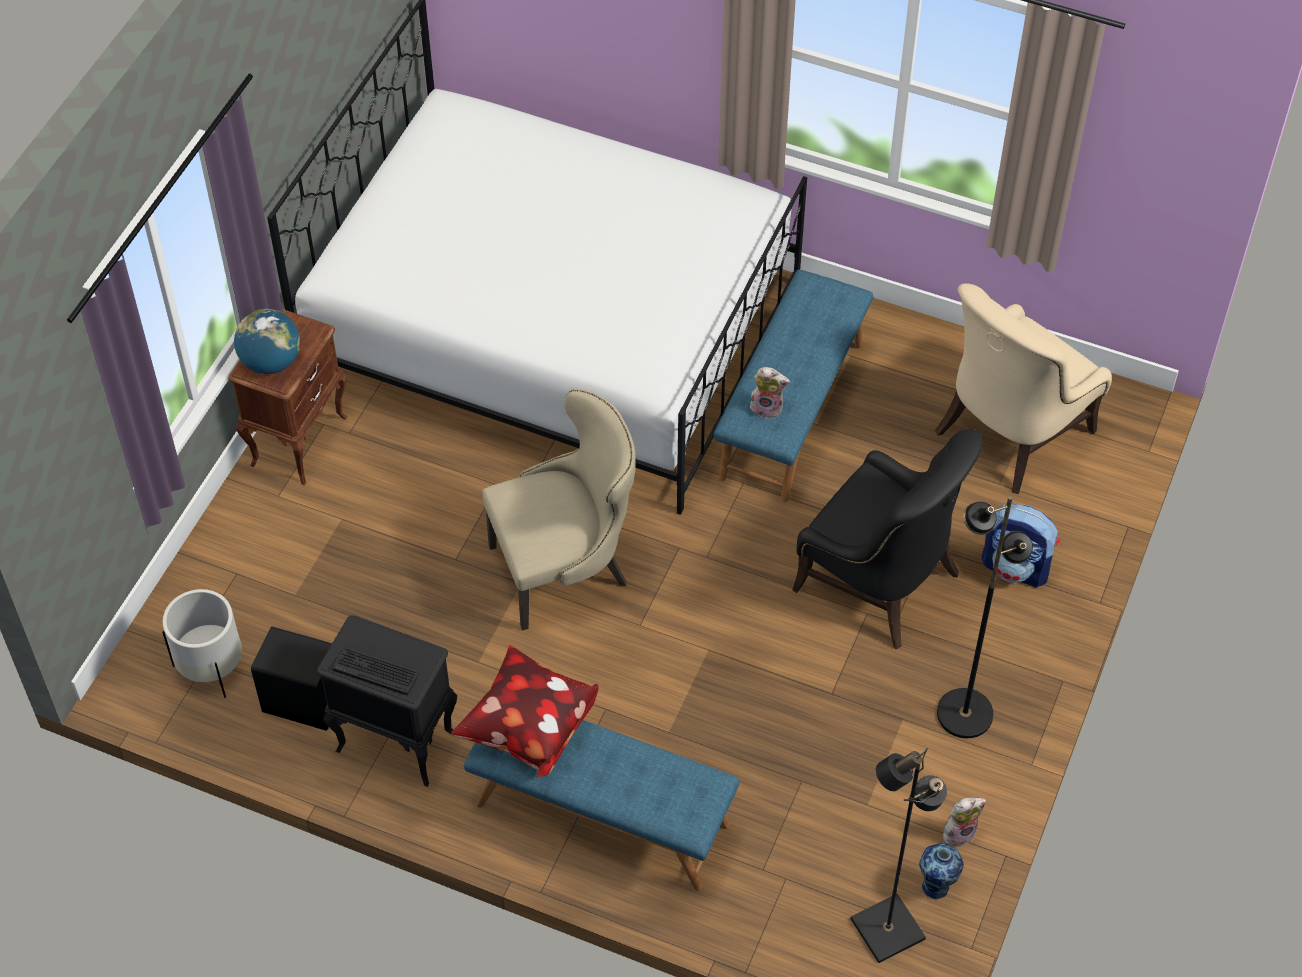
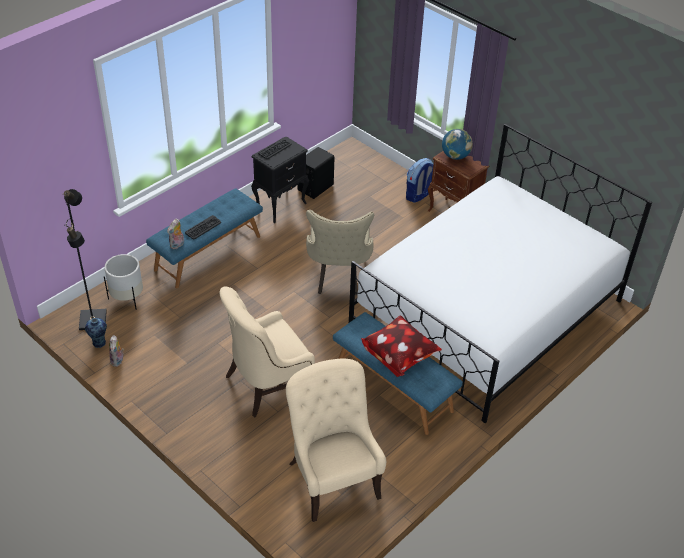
camera: 110 degrees right, 10 degrees down
white planter [162,589,242,698] -> white planter moved to [104,254,143,310]
pillow [451,645,599,778] -> pillow moved to [361,315,442,377]
plush toy [750,367,790,419] -> plush toy moved to [167,219,184,249]
black chair [792,429,982,649] -> beige chair [220,286,315,417]
black floor lamp [937,496,1033,738] -> none
backpack [981,503,1060,587] -> backpack moved to [406,158,433,202]
none -> keyboard [185,215,221,239]

